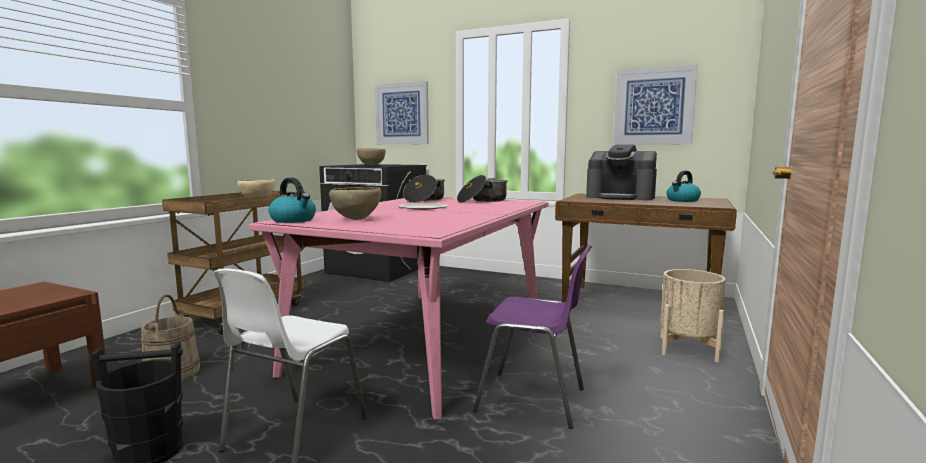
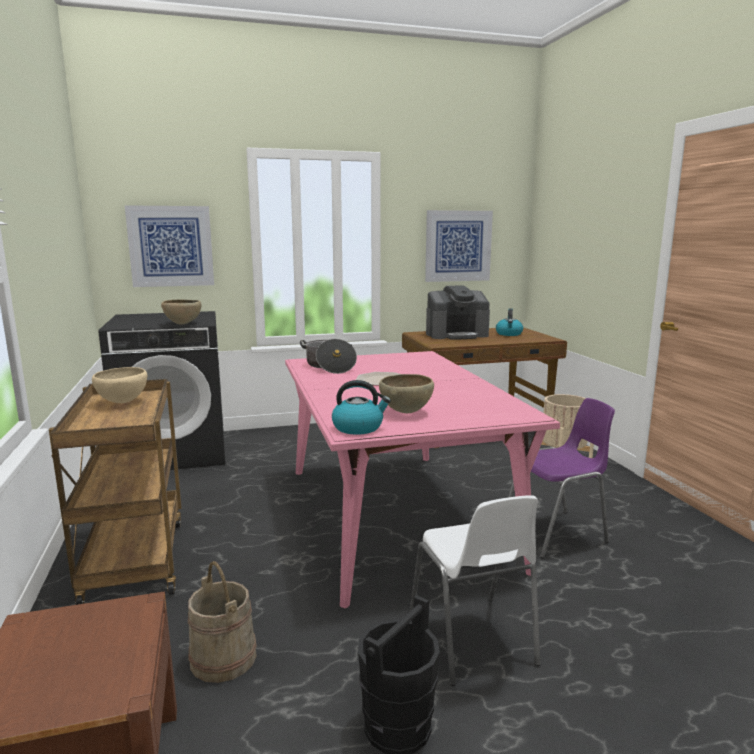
camera: 40 degrees left, 5 degrees up
cooking pot [457,175,508,203] -> none

